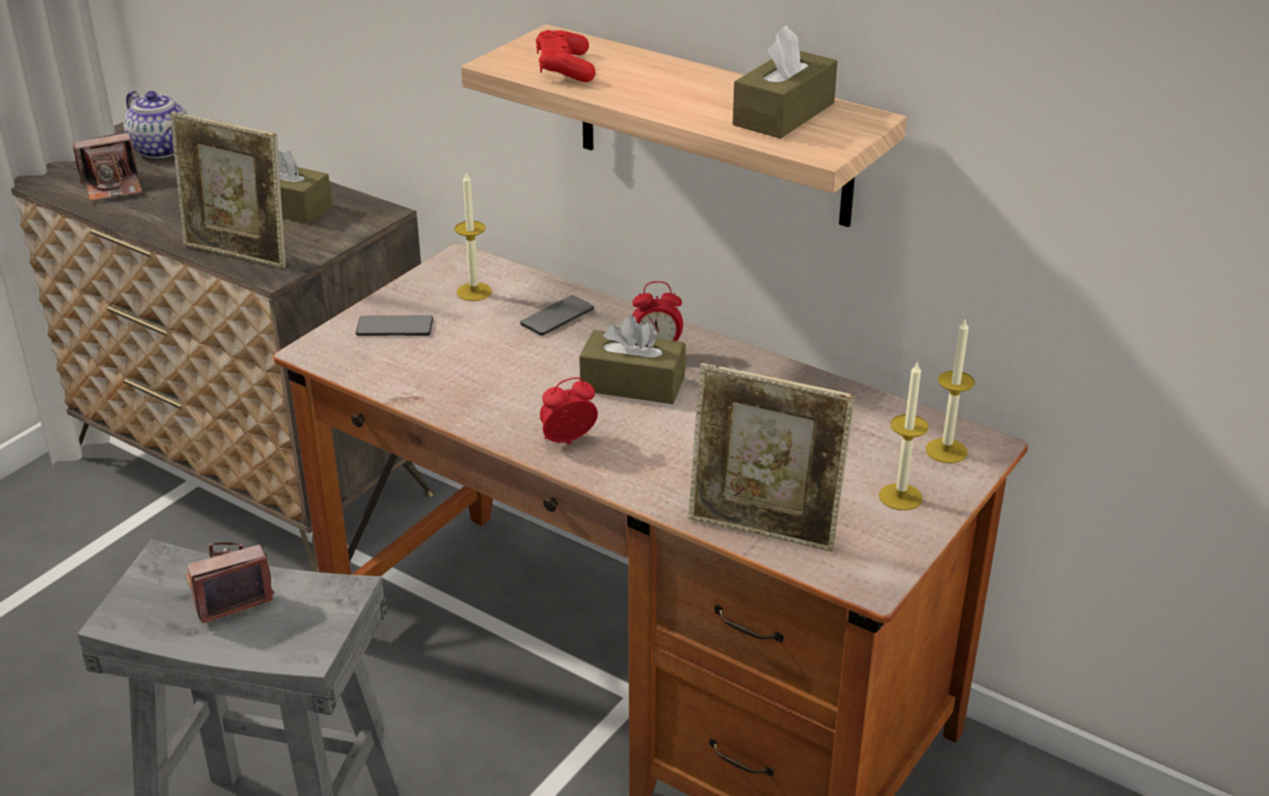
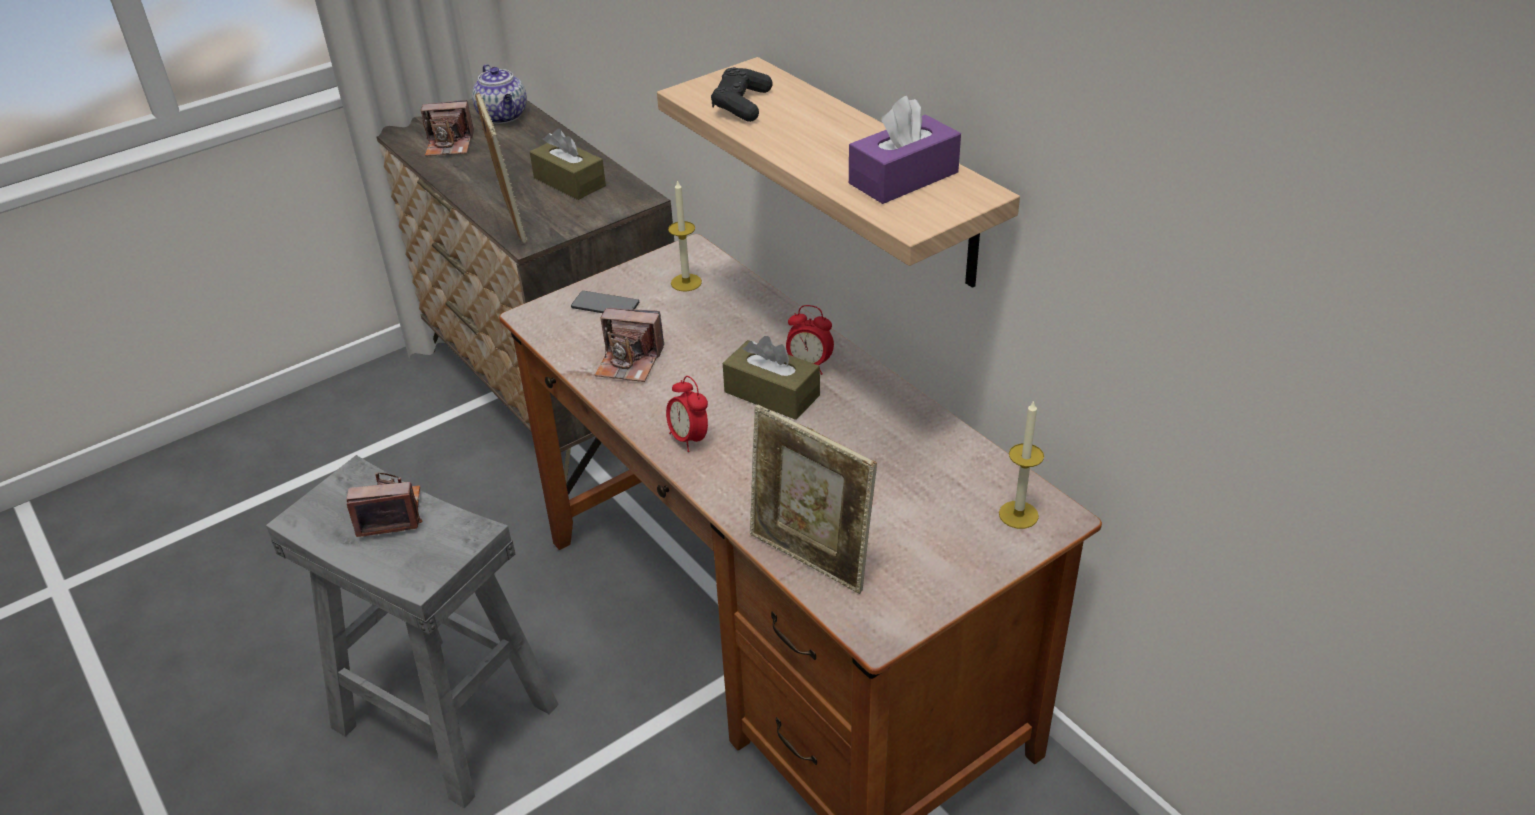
camera: 20 degrees right, 5 degrees up
picture frame [170,112,286,268] -> picture frame turned 150 degrees counterclockwise [475,93,527,243]
phone [520,295,594,336] -> none
red game controller [536,30,596,82] -> black game controller [711,67,773,122]
alarm clock [540,377,598,445] -> alarm clock turned 120 degrees counterclockwise [666,376,708,452]
brown tissue box [733,25,837,139] -> purple tissue box [849,96,961,204]
candle [879,361,929,510] -> none
none -> camera [595,308,664,382]

